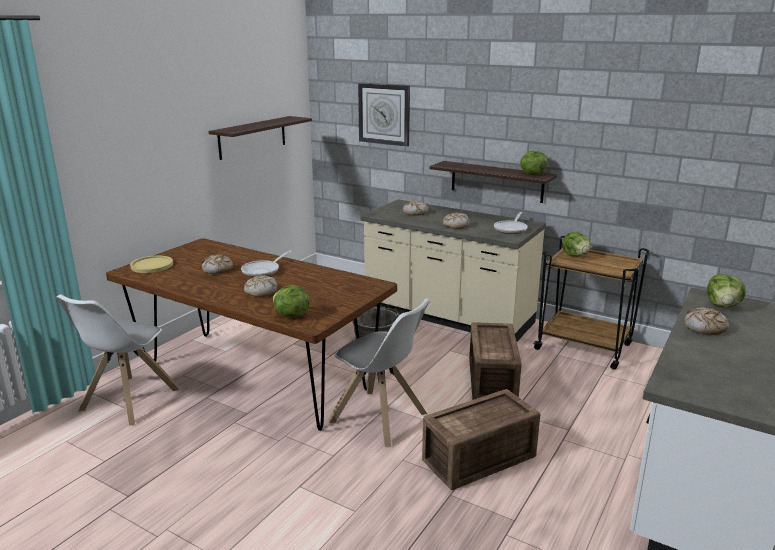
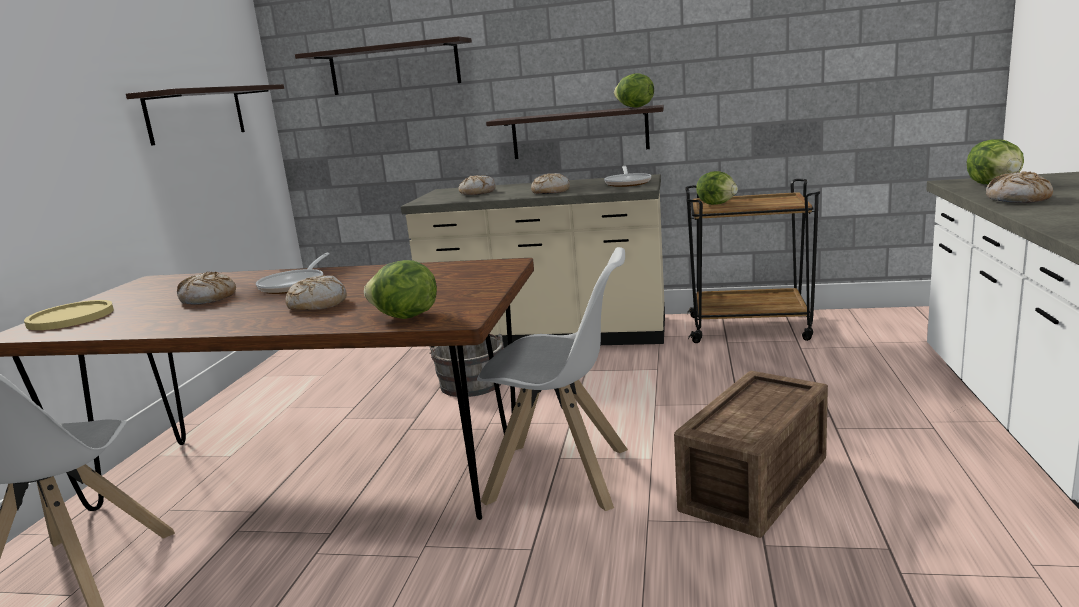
camera: 20 degrees left, 5 degrees down
wall clock [358,83,410,147] -> shelf [295,36,472,95]
crate [469,322,522,400] -> none

